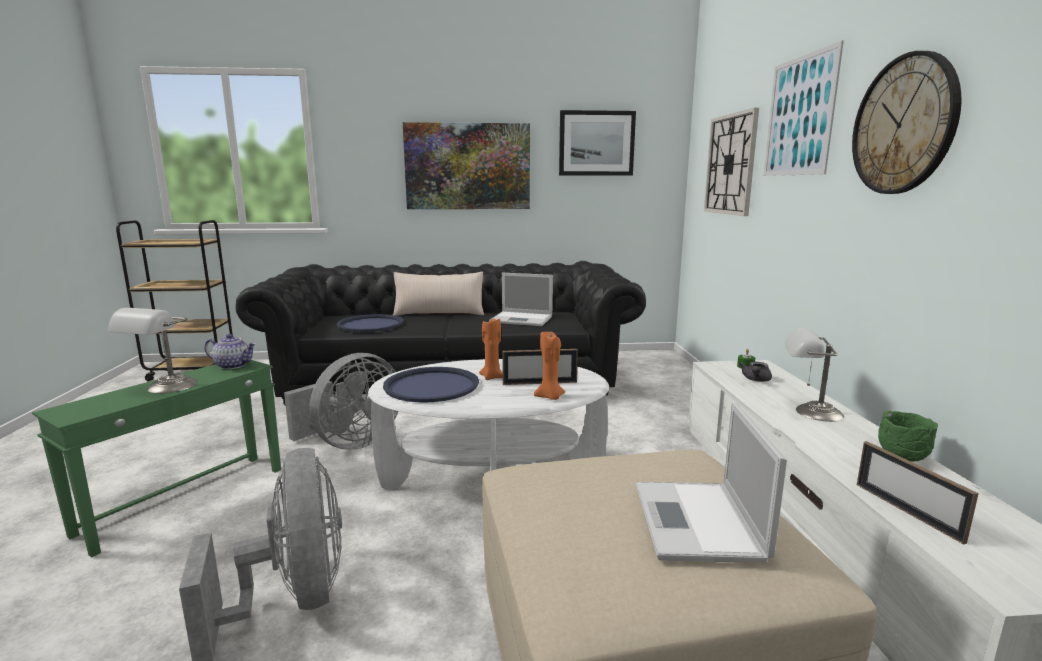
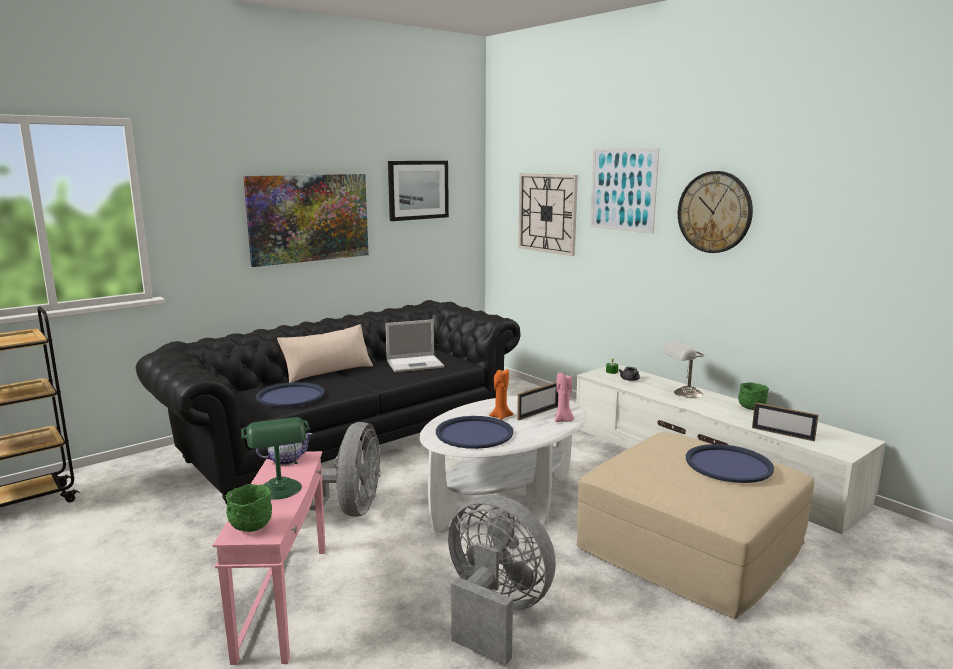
camera: 35 degrees left, 0 degrees up
green side table [32,360,281,558] -> pink side table [213,451,326,665]
white table lamp [108,308,198,393] -> green table lamp [241,417,310,500]
orange candle [534,332,565,400] -> pink candle [555,372,574,422]
laptop [635,402,787,563] -> blue tray [686,444,774,483]
none -> green bowl [226,484,272,532]

